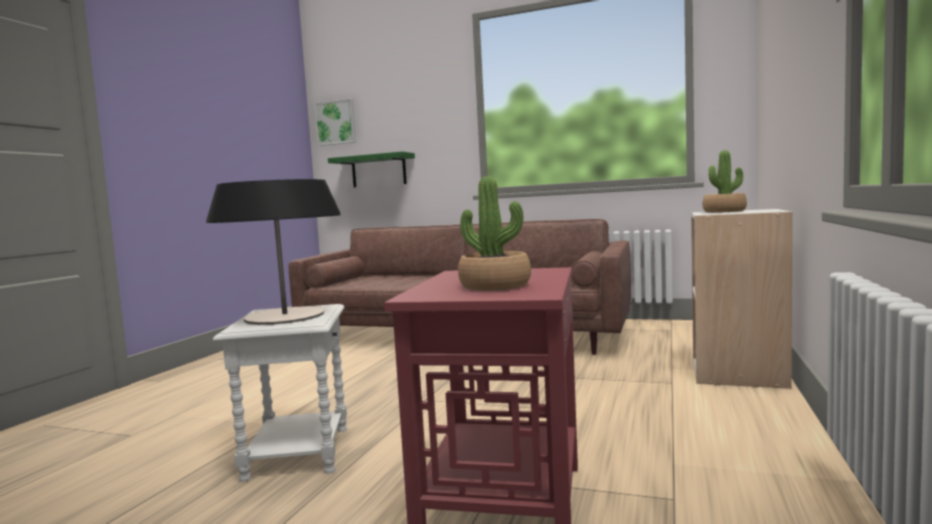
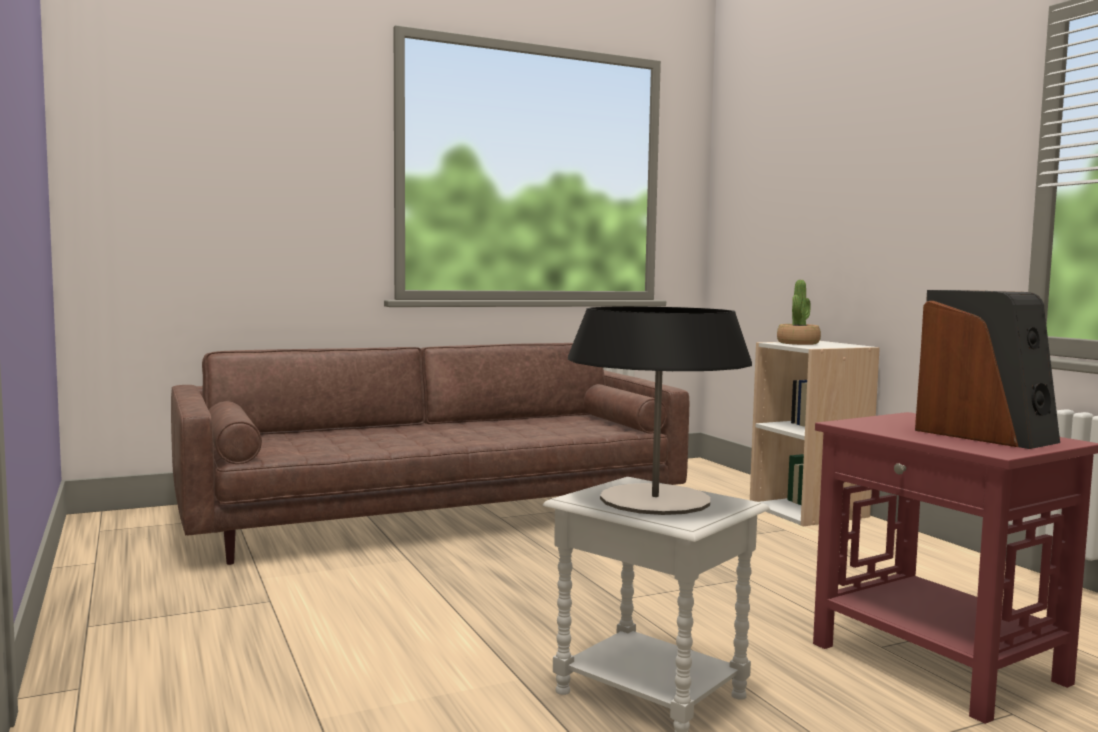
camera: 45 degrees left, 0 degrees up
picture [314,99,356,146] -> none
green shelf [328,152,415,187] -> none
potted plant [458,176,531,291] -> speaker [915,290,1060,449]

